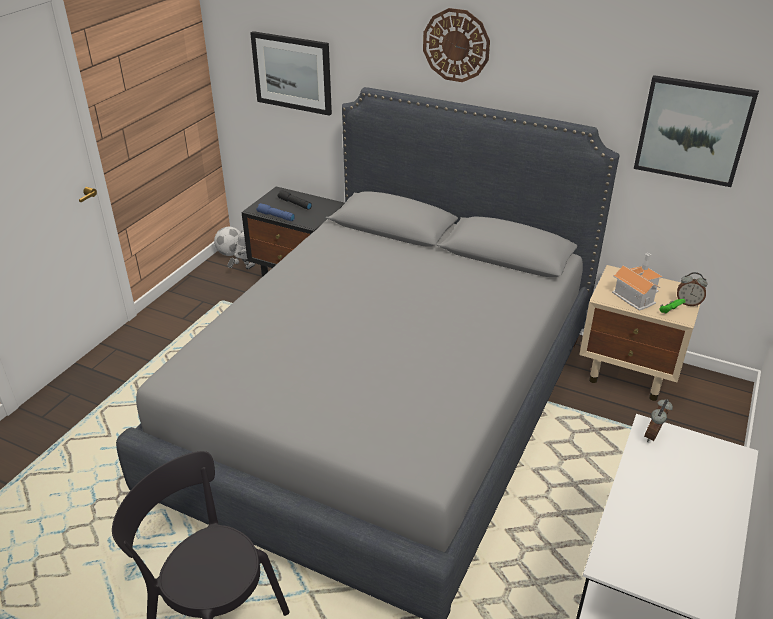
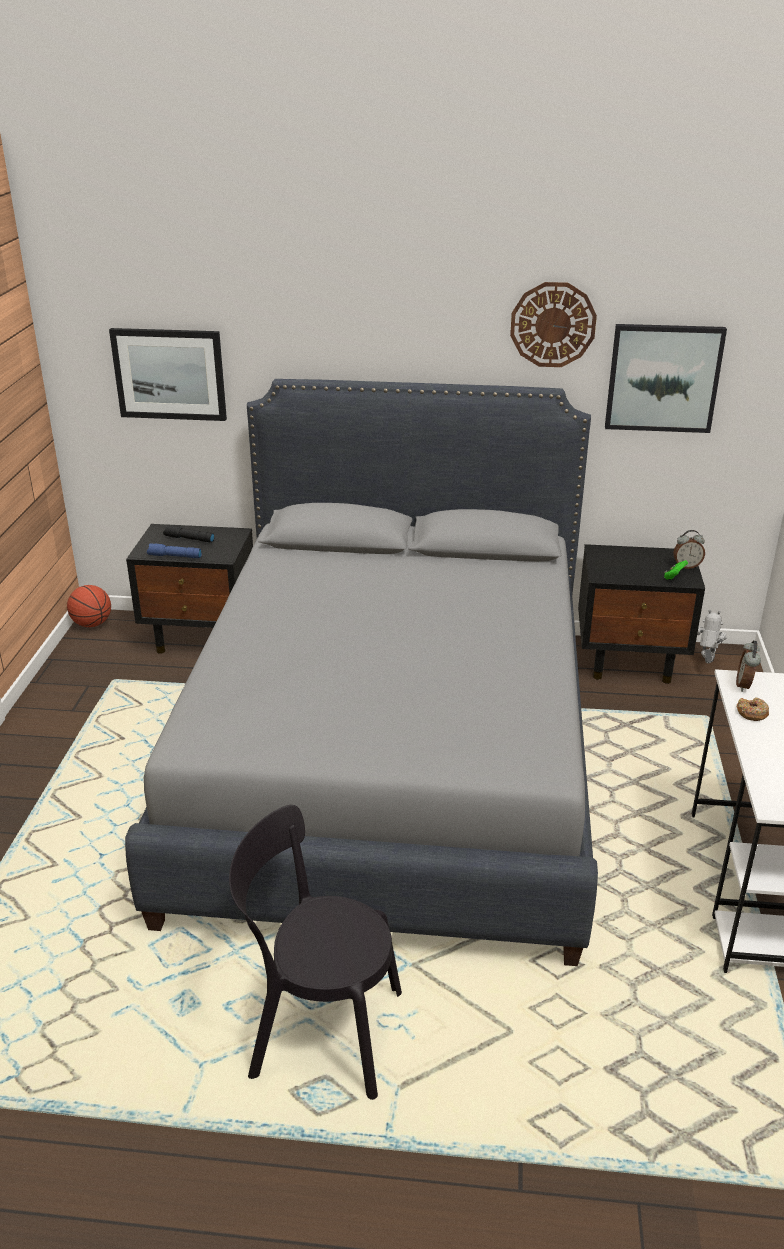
camera: 20 degrees left, 5 degrees down
football [214,227,241,256] -> basketball [67,585,111,627]
toy robot [227,230,255,270] -> toy robot moved to [697,610,727,663]
wall clock [423,8,490,82] -> wall clock moved to [510,282,597,367]
beige nightstand [579,265,700,401] -> black nightstand [578,544,705,684]
toy house [612,253,663,311] -> none
none -> donut [737,697,769,721]

